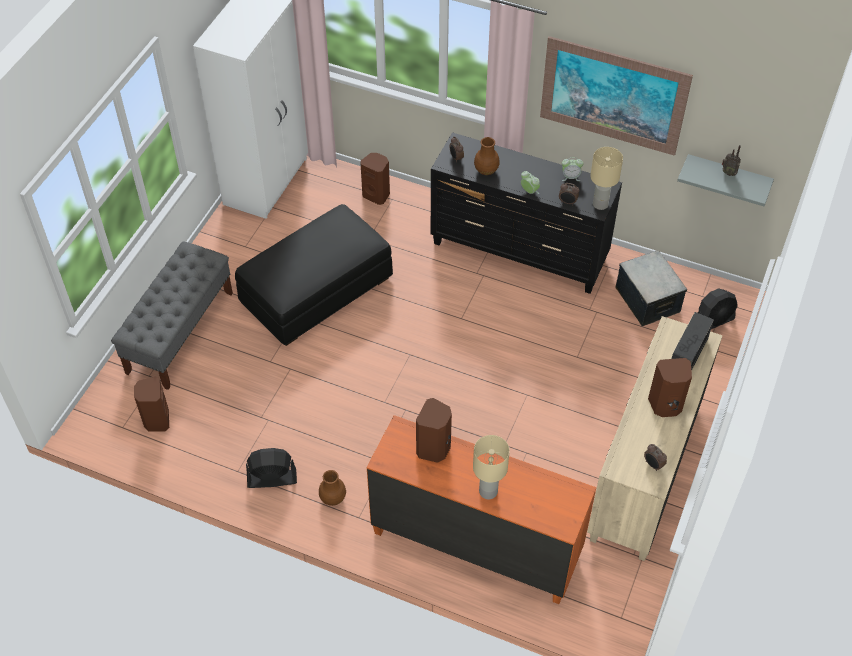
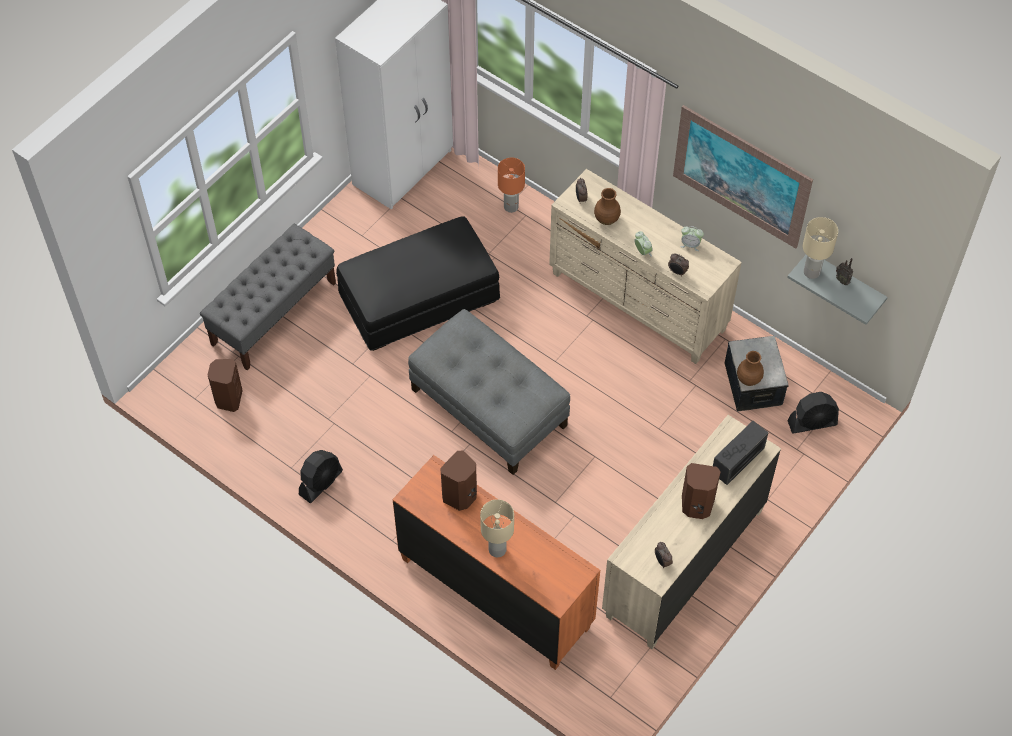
camera: 15 degrees right, 5 degrees up
black fan [246,448,297,488] -> black fan turned 120 degrees clockwise [299,450,343,503]
brown vase [319,470,346,506] -> brown vase moved to [737,351,764,386]
brown speaker [360,153,390,205] -> orange table lamp [498,158,525,213]
black dresser [431,132,622,294] -> beige dresser [549,169,742,364]
beige table lamp [590,147,623,210] -> beige table lamp moved to [803,217,838,279]
none -> grey ottoman [408,309,570,475]

